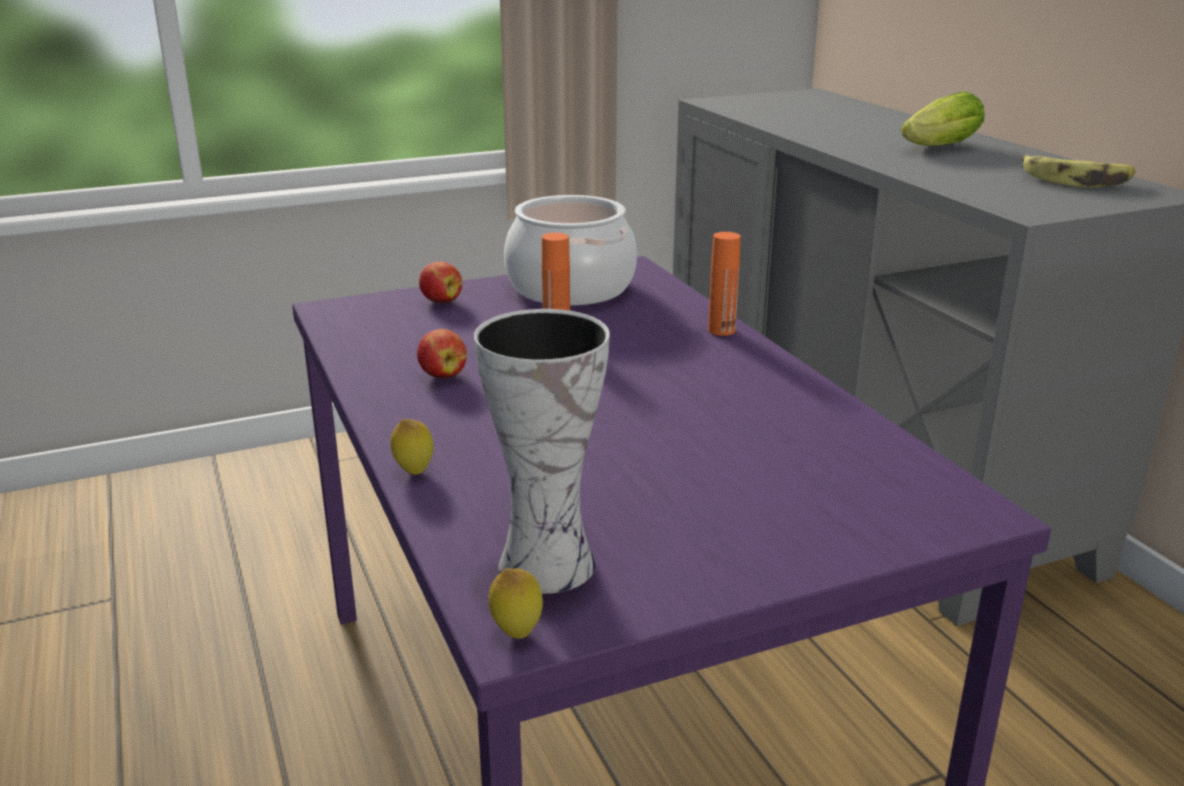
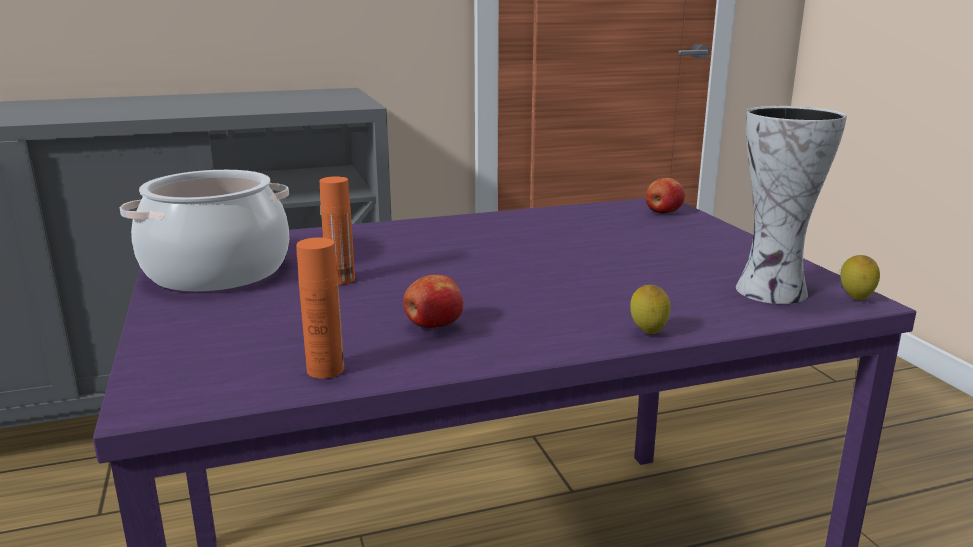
camera: 85 degrees left, 5 degrees down
apple [419,261,462,303] -> apple moved to [645,178,685,214]
orange bottle [708,232,741,336] -> orange bottle moved to [296,237,344,379]
lettuce [901,91,985,146] -> none
banana [1022,155,1136,187] -> none

